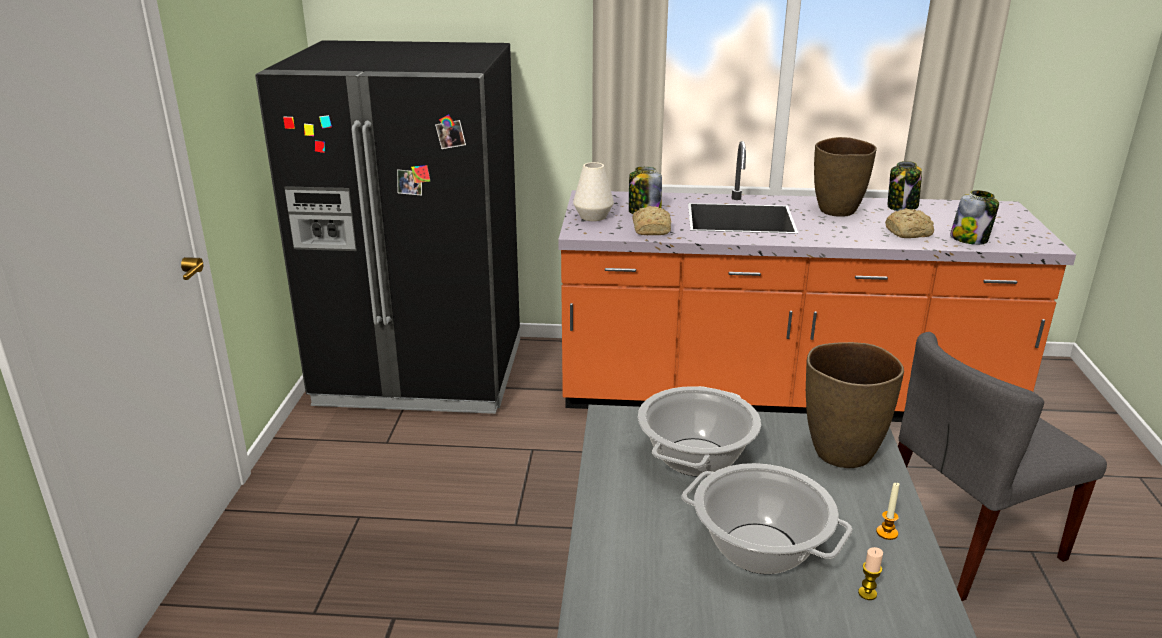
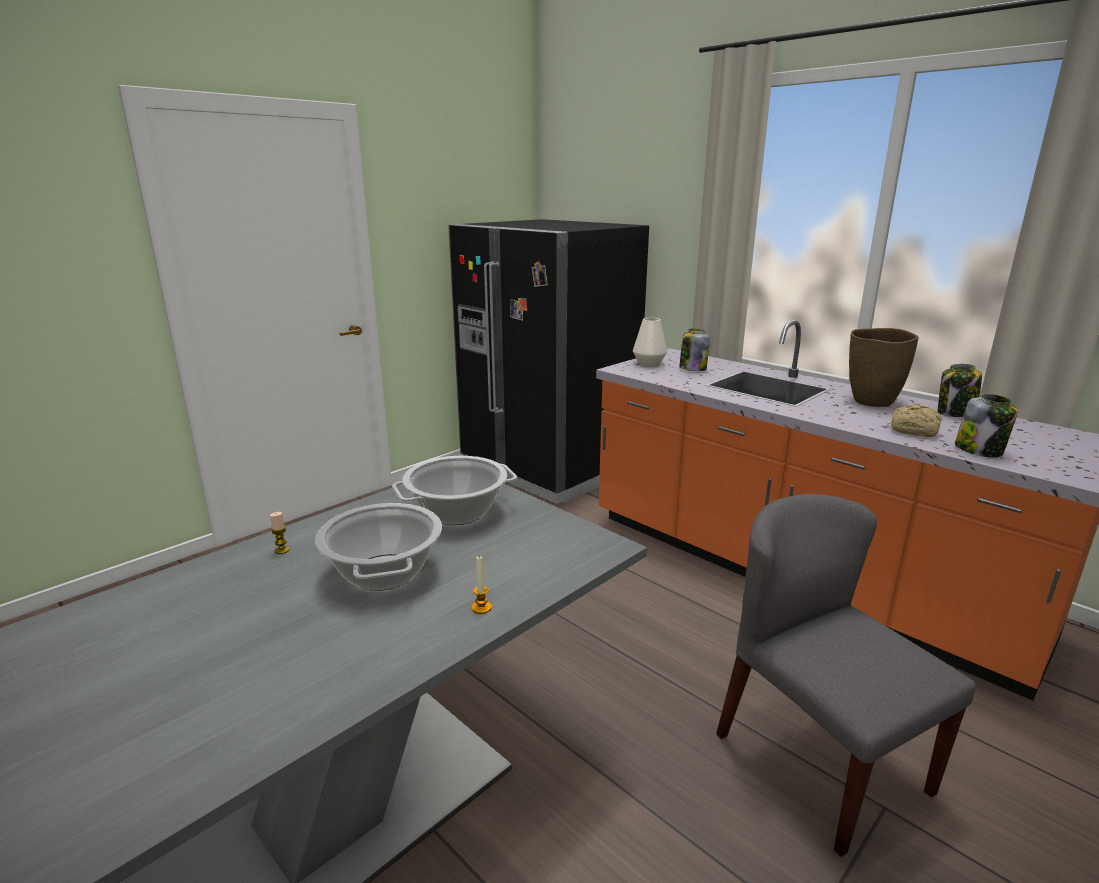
camera: 40 degrees right, 5 degrees down
bread [632,206,671,235] -> none
brown vase [806,342,904,468] -> none
candle [858,547,883,600] -> candle moved to [270,512,290,554]
grey chair [898,332,1107,601] -> grey chair turned 45 degrees clockwise [716,494,976,857]

